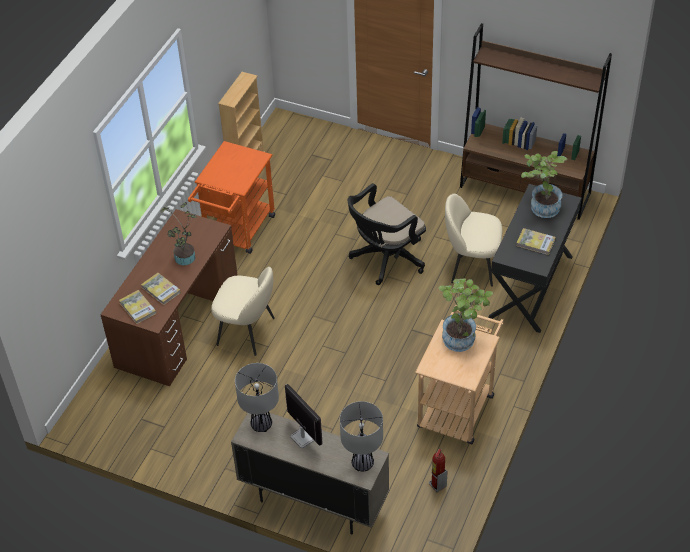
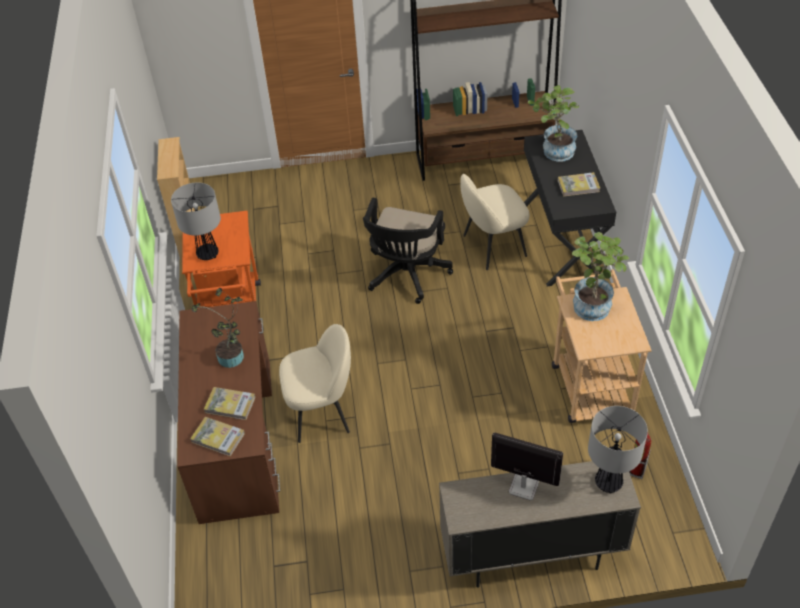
camera: 30 degrees left, 0 degrees up
table lamp [235,363,279,432] -> table lamp moved to [171,183,221,260]

